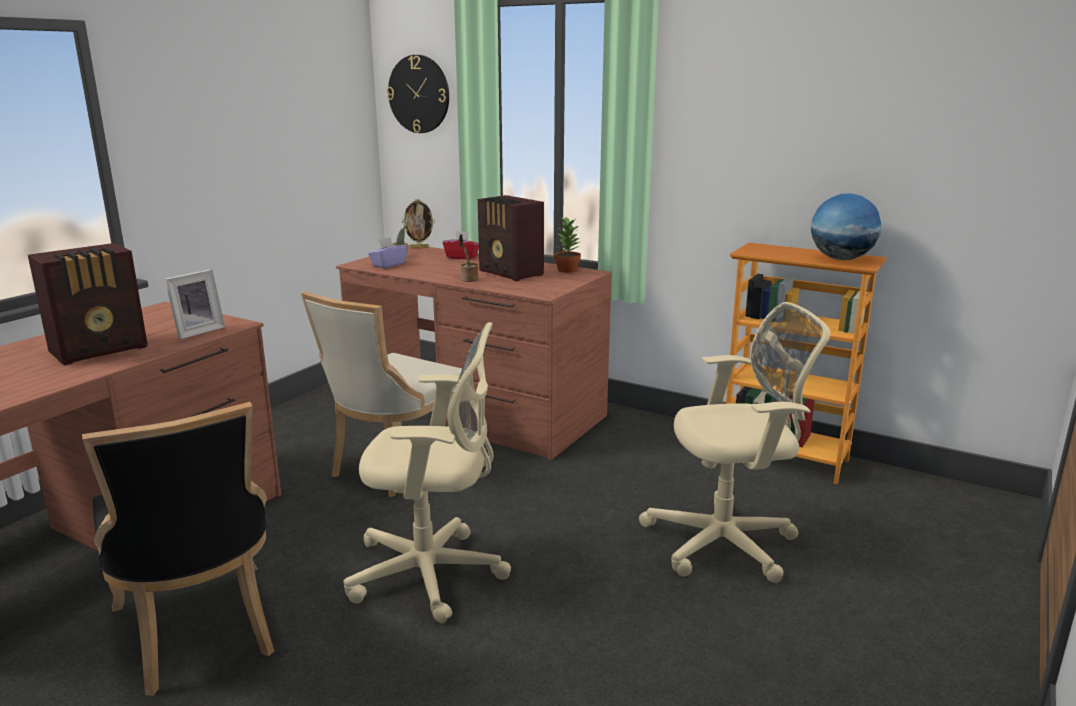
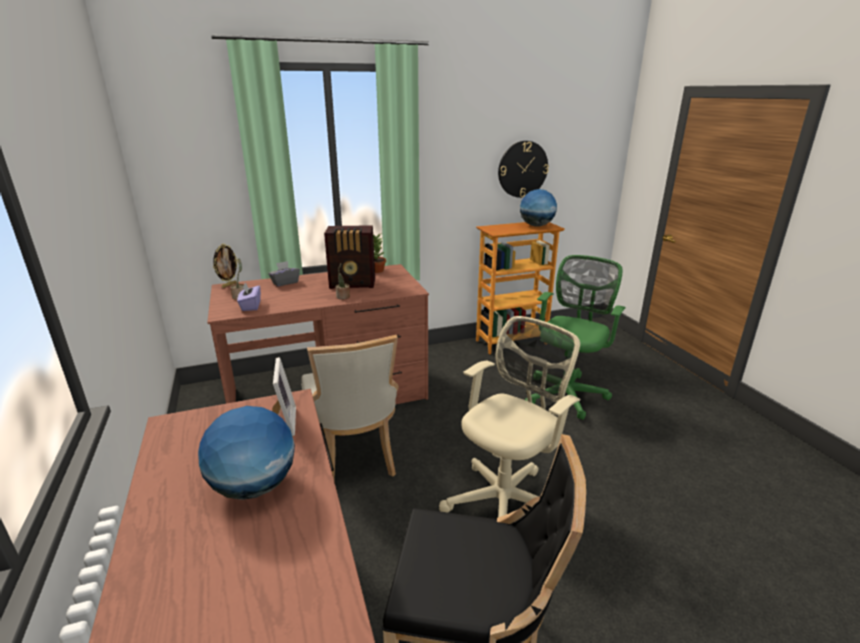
camera: 50 degrees left, 5 degrees up
radio [28,243,148,365] -> globe [198,406,295,500]
wall clock [387,55,449,133] -> wall clock moved to [498,141,549,198]
red tissue box [443,231,479,260] -> grey tissue box [268,261,300,287]
beige office chair [639,302,830,583] -> green office chair [525,255,626,420]

